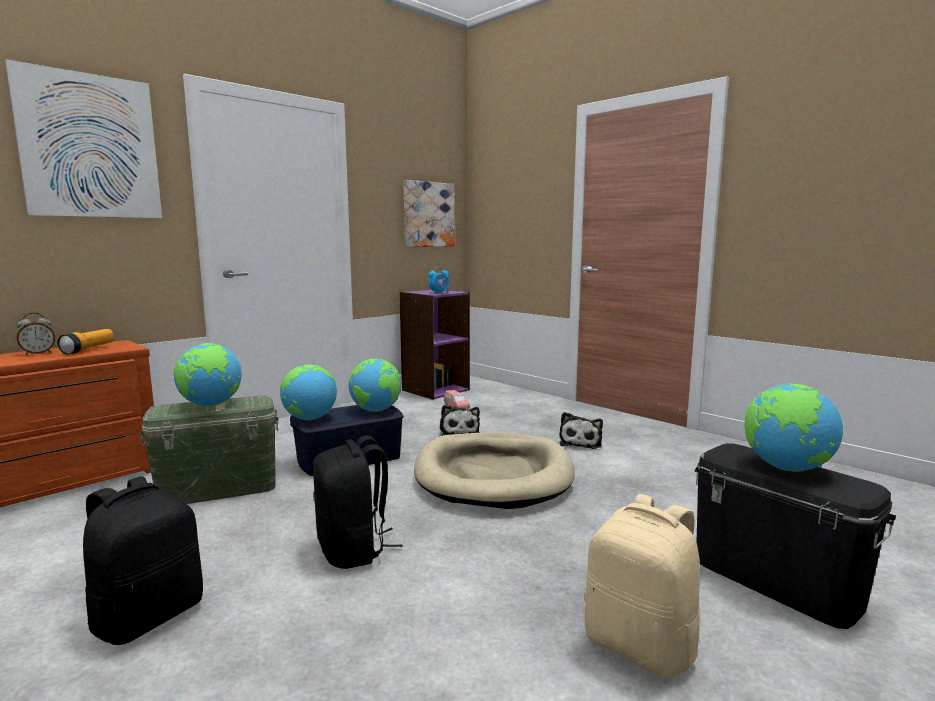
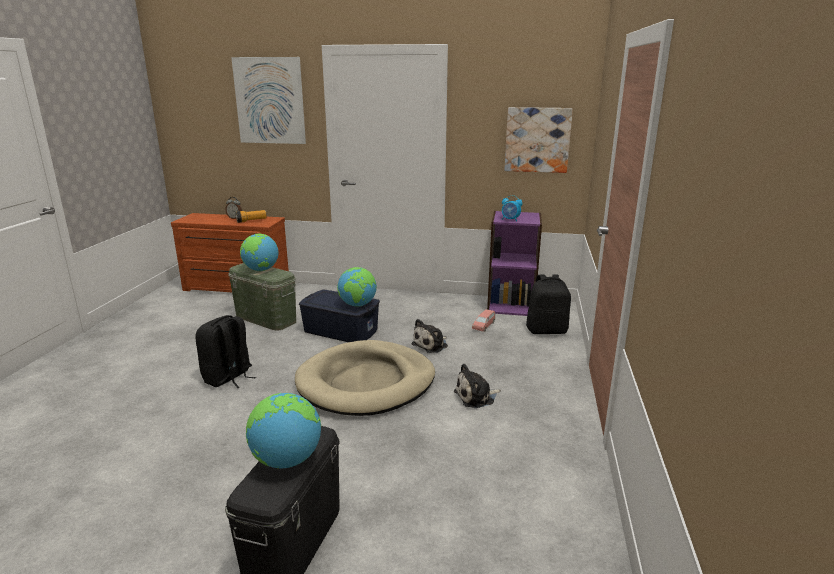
camera: 55 degrees right, 10 degrees up
black backpack [83,476,203,645] -> black backpack moved to [526,274,571,334]
globe [280,364,337,420] -> none
beige backpack [584,494,700,679] -> none

